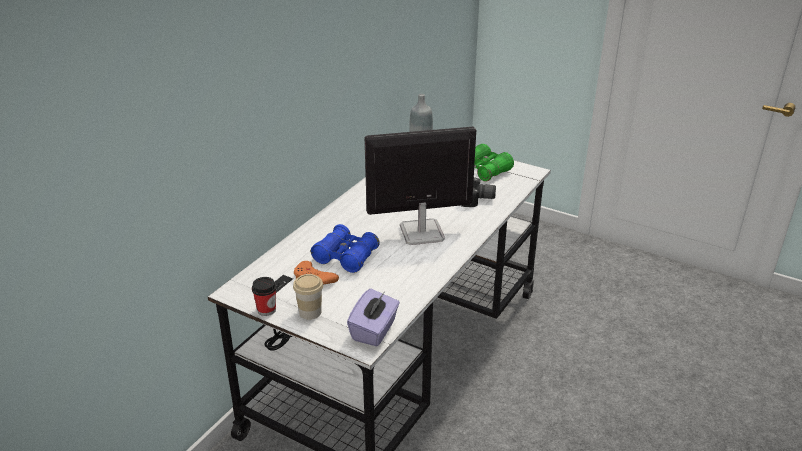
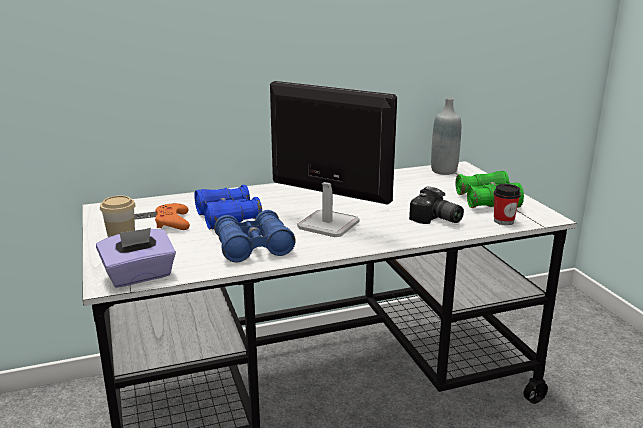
camera: 40 degrees right, 10 degrees down
cup [252,277,276,316] -> cup moved to [494,184,521,225]
none -> blue binoculars [214,210,296,262]

